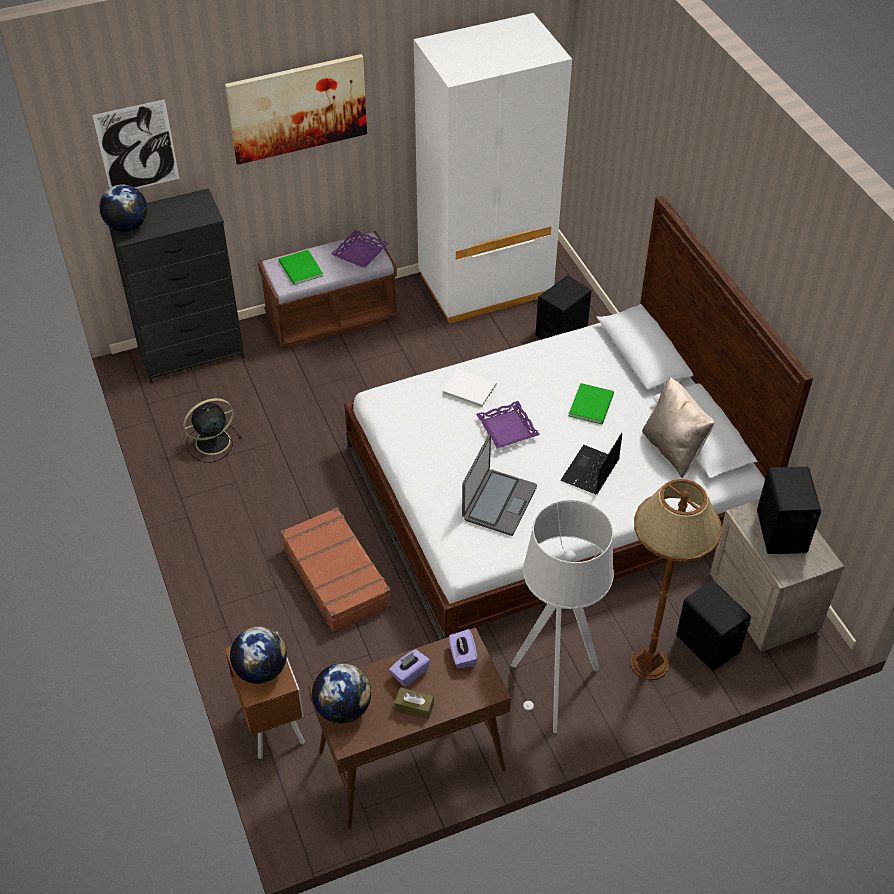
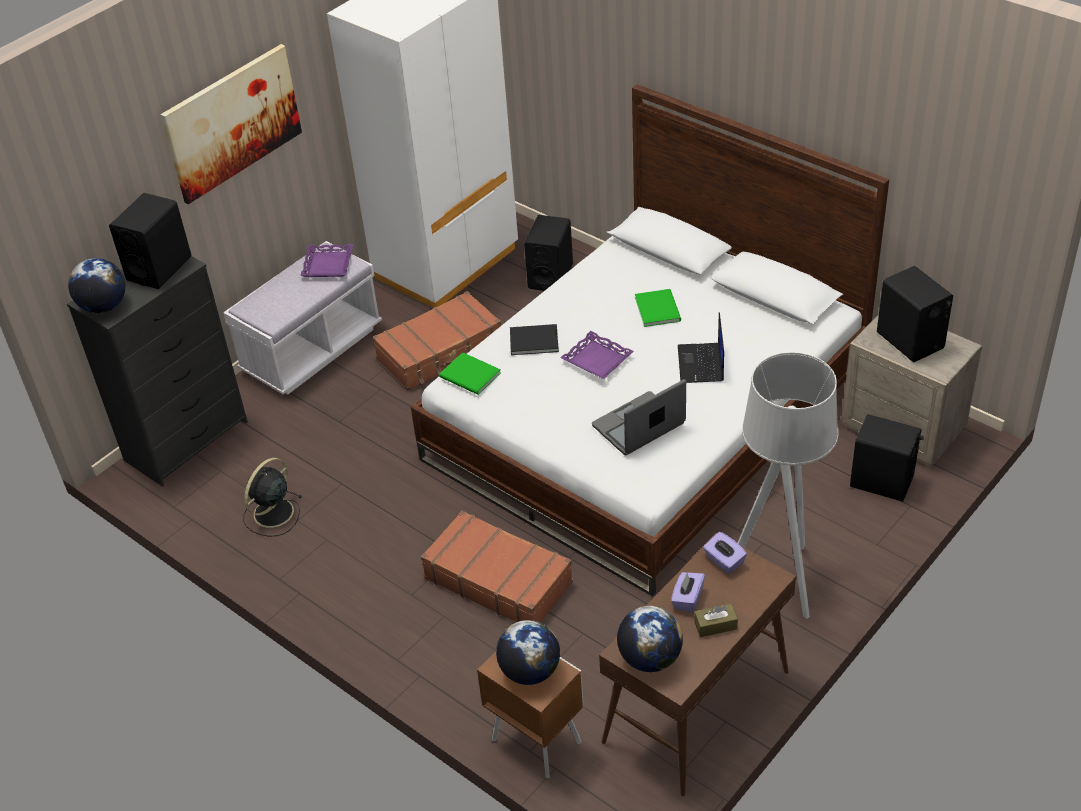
camera: 25 degrees left, 5 degrees down
picture [92,99,179,189] -> none
brown bench [258,231,398,348] -> white bench [223,241,382,395]
green book [279,250,323,285] -> green book moved to [439,352,501,395]
white book [443,369,497,408] -> black book [510,324,559,355]
laptop [462,435,537,536] -> laptop turned 120 degrees counterclockwise [592,379,686,455]
brown floor lamp [630,479,722,680] -> none
beige pillow [642,376,715,478] -> none
none -> black speaker [109,193,192,289]
none -> brown suitcase [373,291,501,391]

